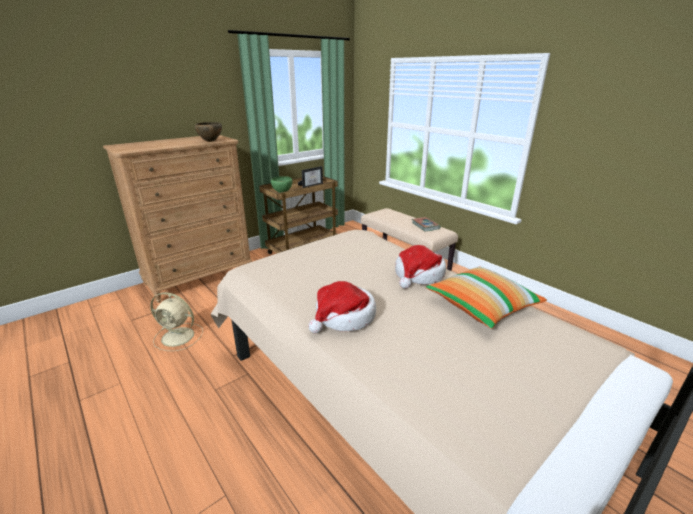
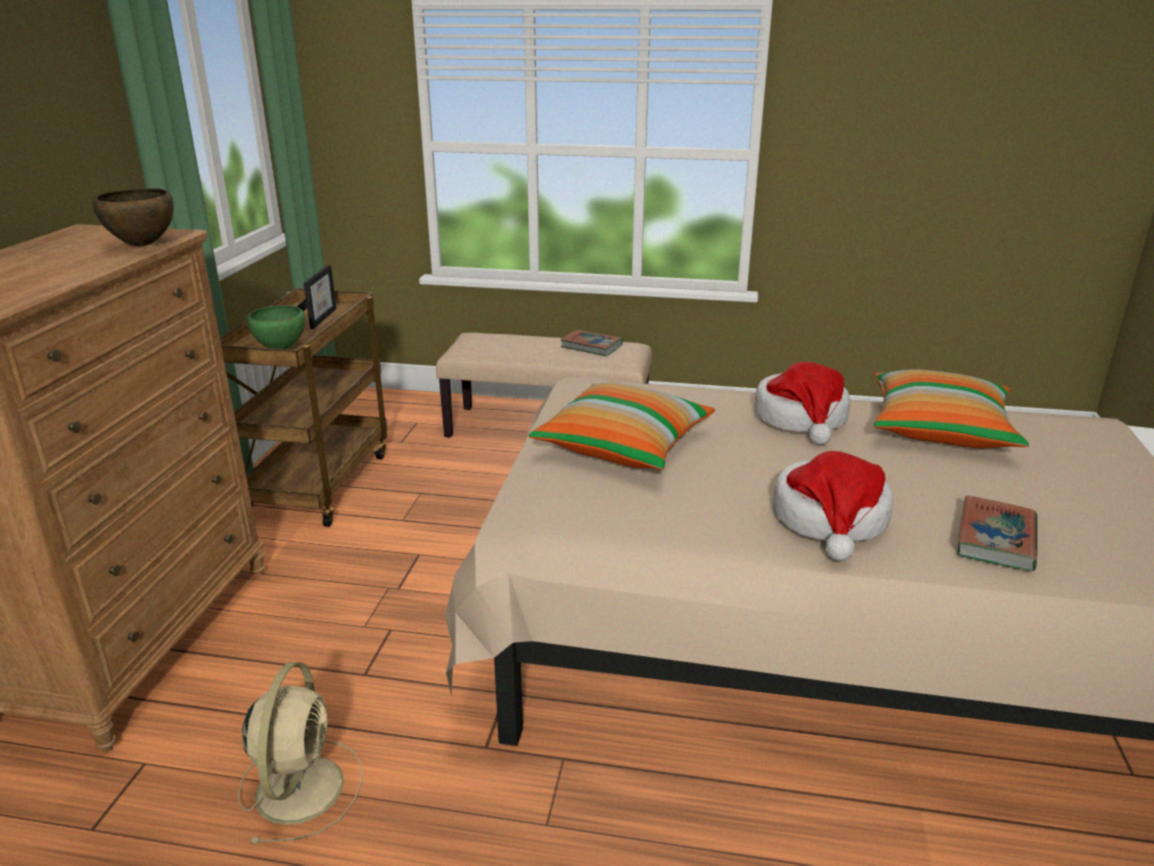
camera: 40 degrees left, 0 degrees up
beige fan [150,292,203,351] -> beige fan turned 60 degrees counterclockwise [238,662,362,844]
none -> pillow [528,382,715,470]
none -> book [957,496,1037,571]

